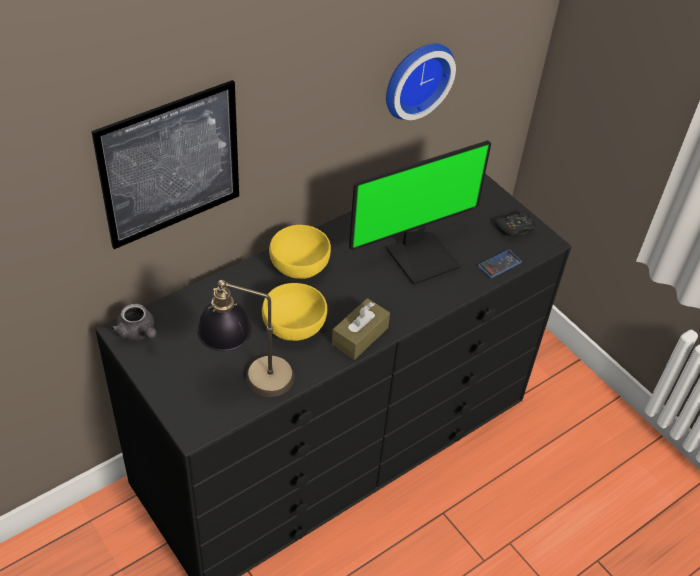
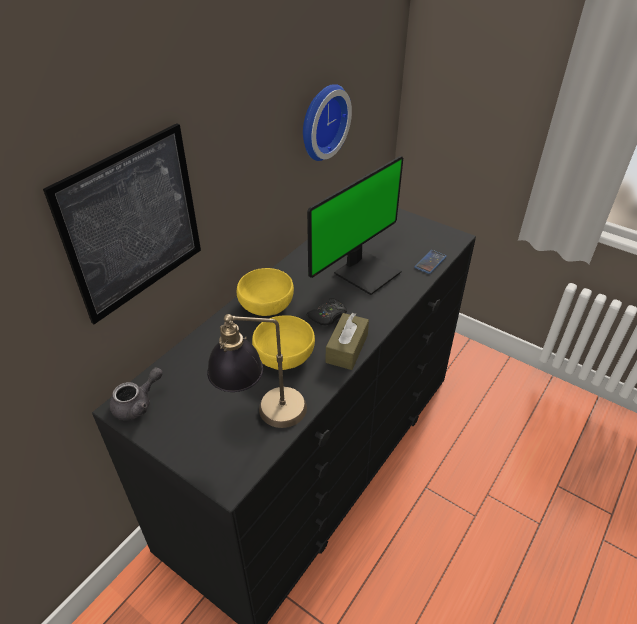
camera: 15 degrees left, 5 degrees down
grey teapot [111,304,157,340] -> grey teapot turned 75 degrees counterclockwise [109,367,163,420]
black game controller [494,211,535,236] -> black game controller moved to [307,298,347,326]

